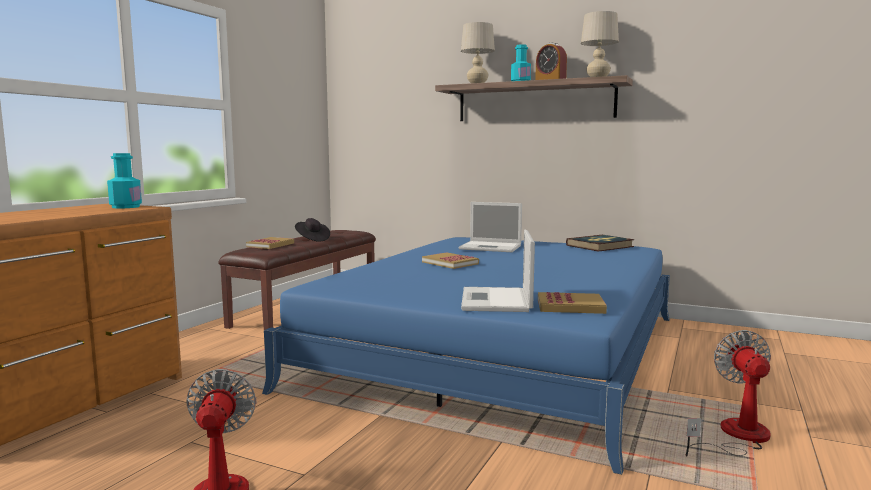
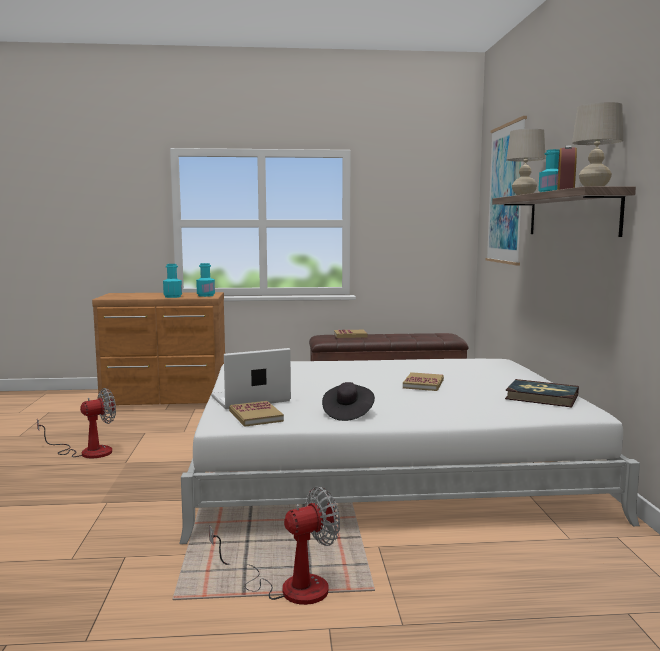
camera: 60 degrees right, 0 degrees up
blue bed [262,237,670,475] -> white bed [179,359,640,544]
black hat [295,218,330,242] -> black hat moved to [322,382,375,421]
book [422,252,479,269] -> book moved to [403,372,444,391]
laptop [459,202,522,252] -> none
none -> turquoise bottle [163,264,182,298]
none -> picture [486,116,527,265]

